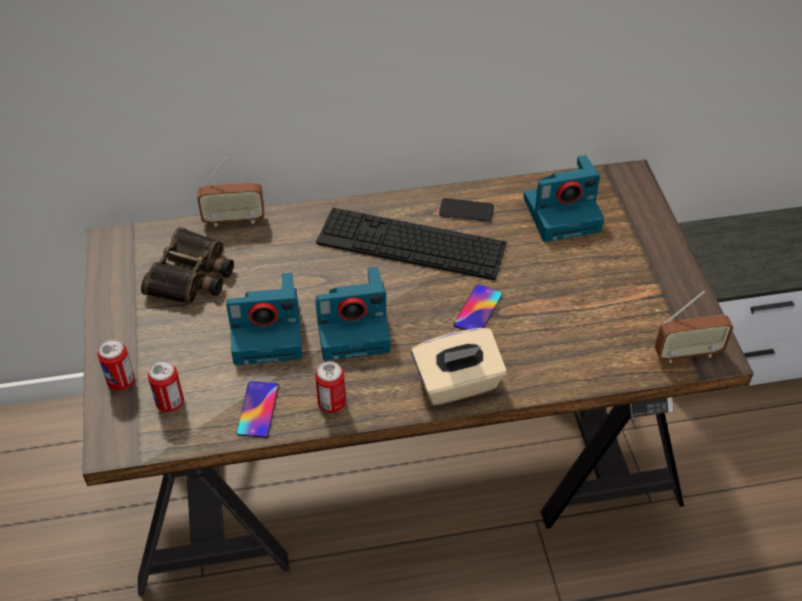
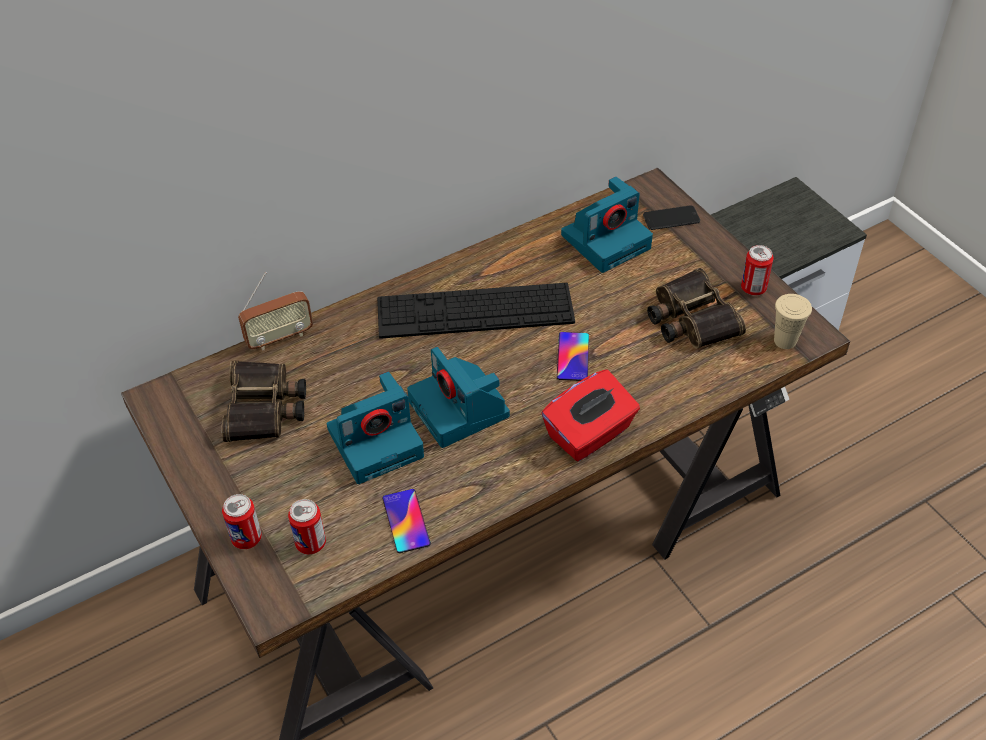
camera: 20 degrees left, 0 degrees up
camera [315,267,391,361] -> camera turned 90 degrees clockwise [407,347,510,448]
can [315,361,346,413] -> can moved to [741,245,774,295]
beige tissue box [411,328,507,405] -> red tissue box [541,369,640,461]
phone [439,198,494,222] -> phone moved to [643,205,700,230]
radio [655,291,733,363] -> beige cup [774,294,812,349]
none -> binoculars [647,268,746,349]

